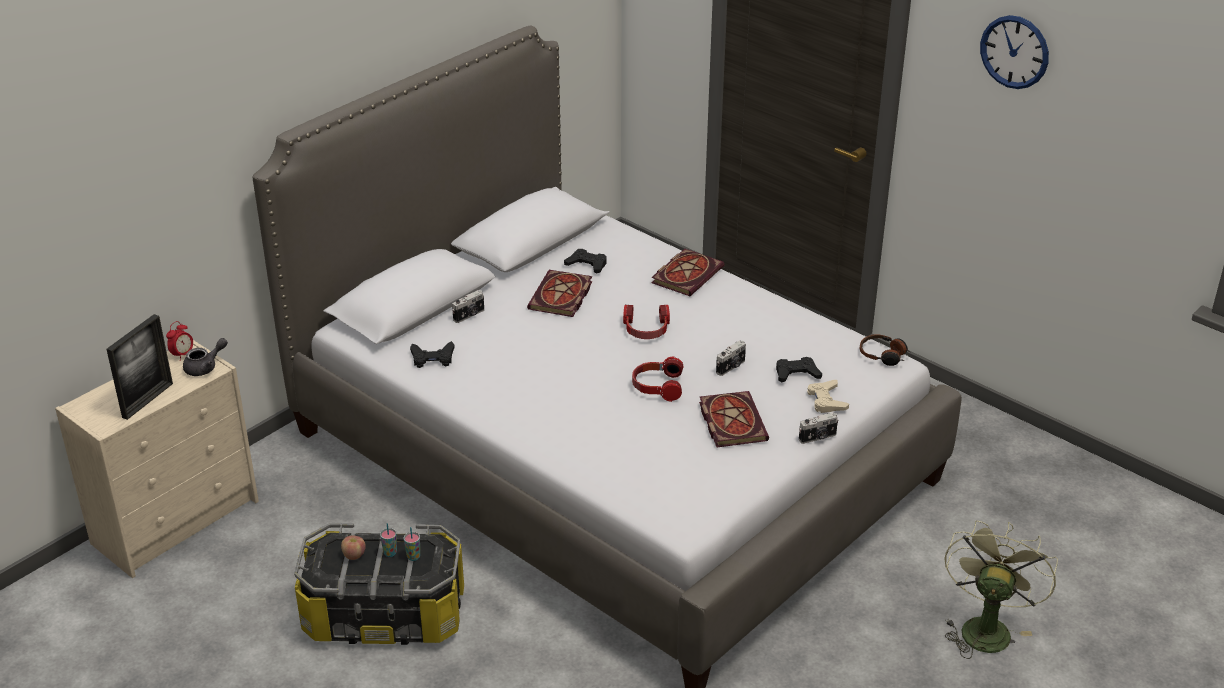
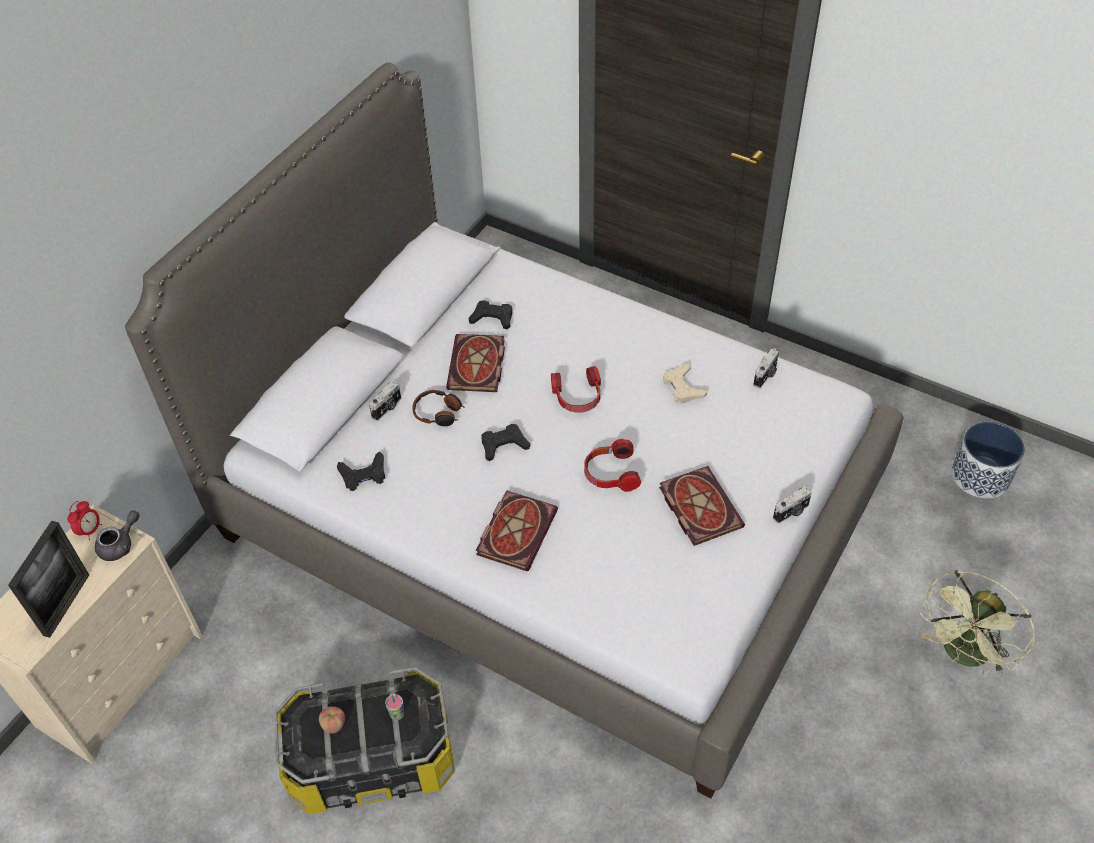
camera: 10 degrees left, 15 degrees up
cup [380,523,397,557] -> none
book [651,249,724,296] -> book moved to [476,490,558,572]
camera [716,340,746,376] -> camera moved to [753,348,779,389]
black game controller [776,357,822,382] -> black game controller moved to [481,424,530,461]
beige game controller [807,380,849,413] -> beige game controller moved to [663,363,707,404]
headphones [860,335,910,366] -> headphones moved to [412,390,465,426]
green fan [944,521,1058,659] -> green fan turned 150 degrees counterclockwise [919,570,1035,675]
wall clock [980,15,1049,89] -> none
none -> planter [952,422,1025,498]

